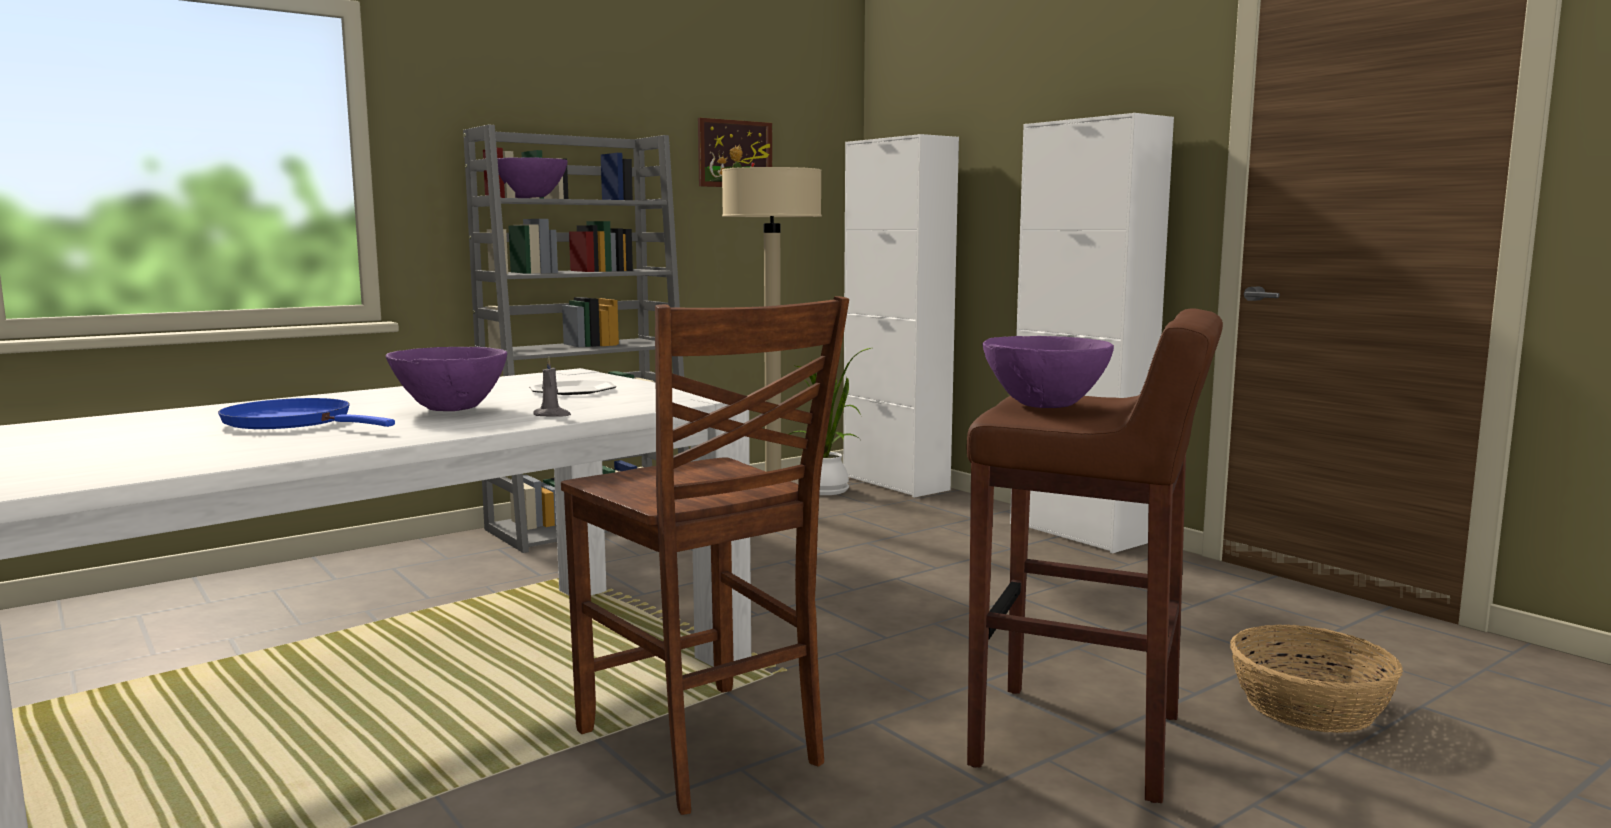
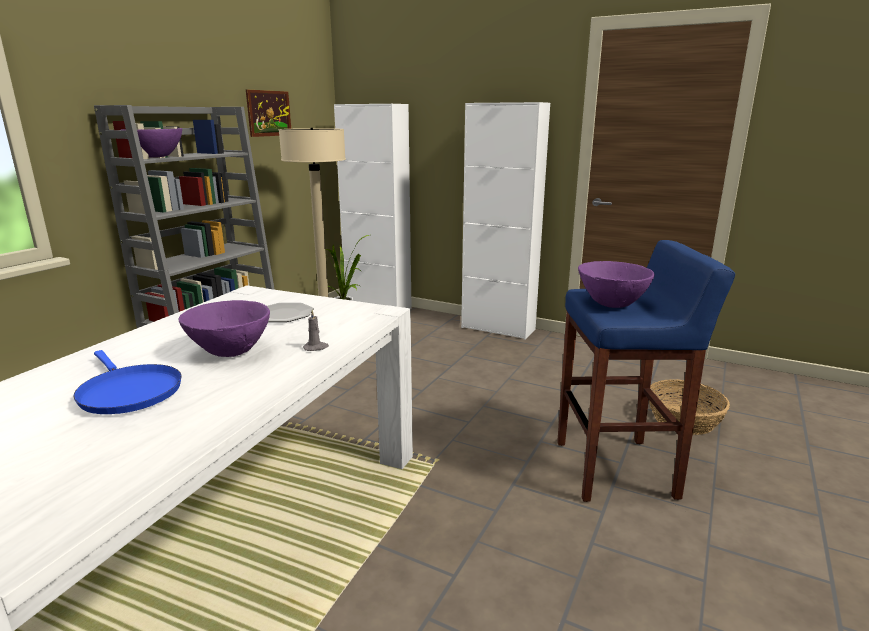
camera: 25 degrees left, 10 degrees up
blue frying pan [218,398,395,429] -> blue frying pan turned 135 degrees counterclockwise [73,350,182,414]
brown chair [561,296,849,815] -> none
brown stool [966,308,1223,803] -> blue stool [557,240,735,502]

